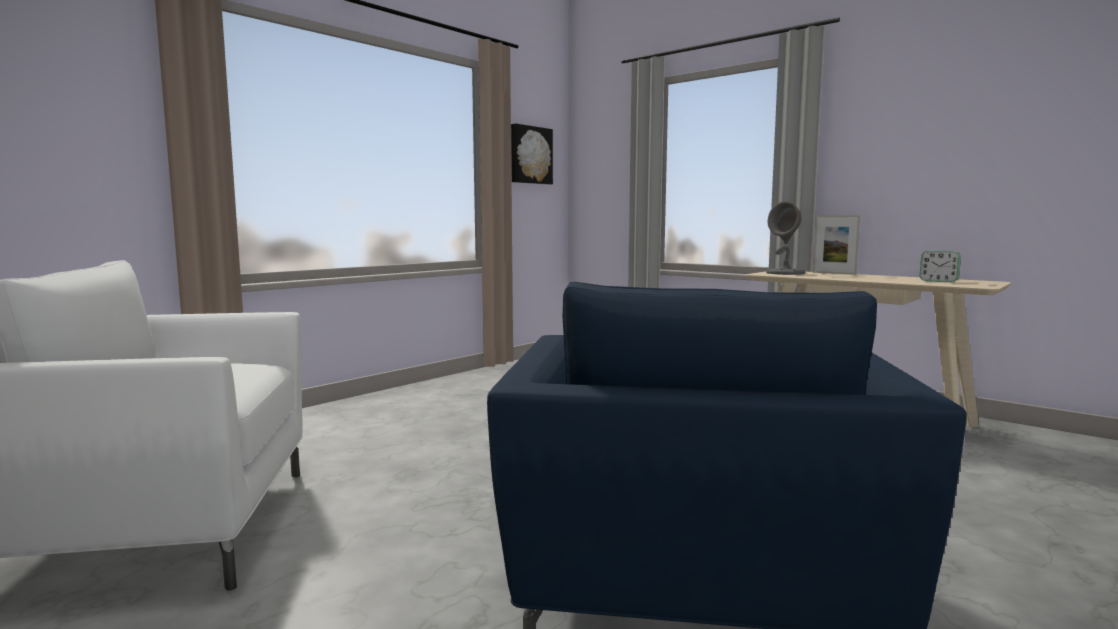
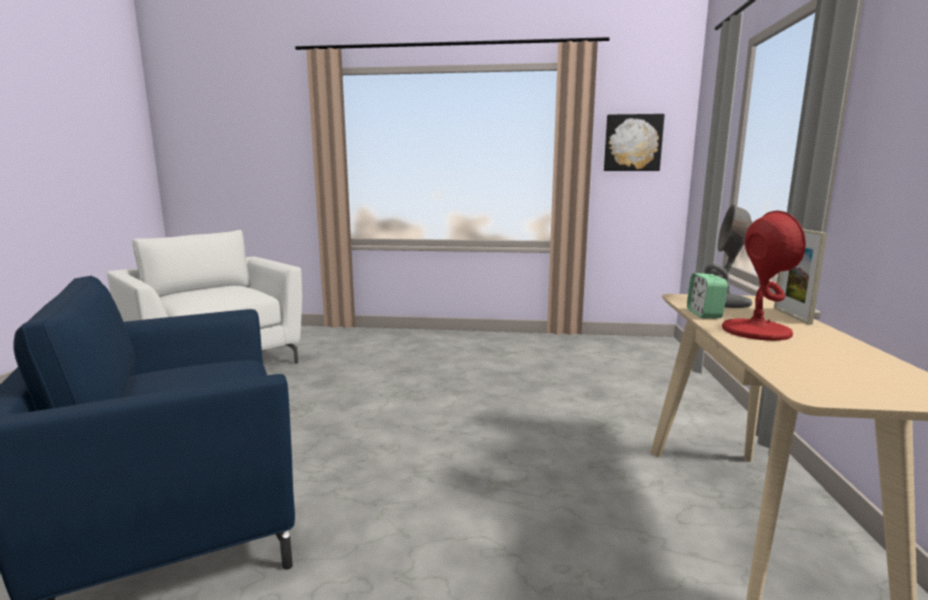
camera: 55 degrees right, 5 degrees up
alarm clock [920,250,961,282] -> alarm clock moved to [687,273,728,318]
none -> red table lamp [722,210,806,341]

